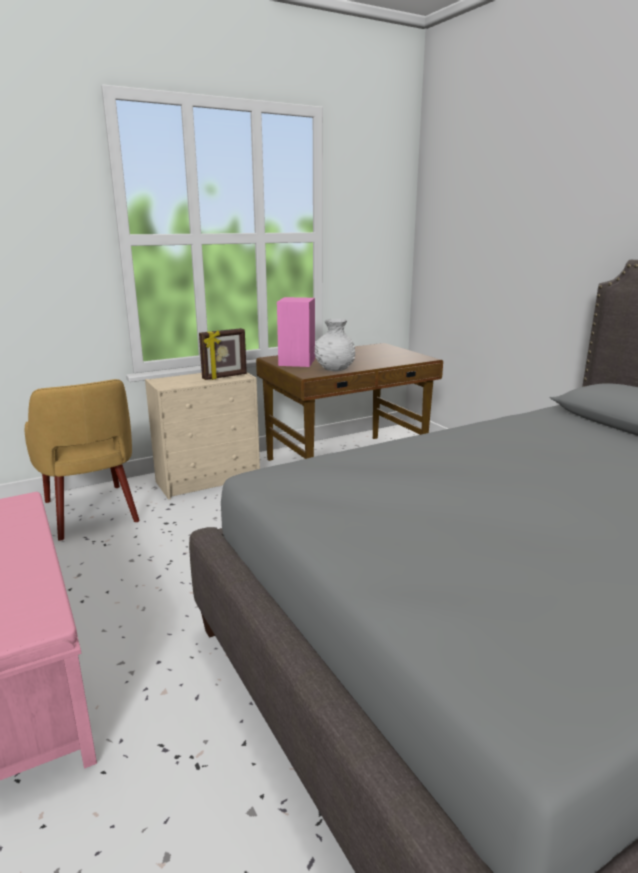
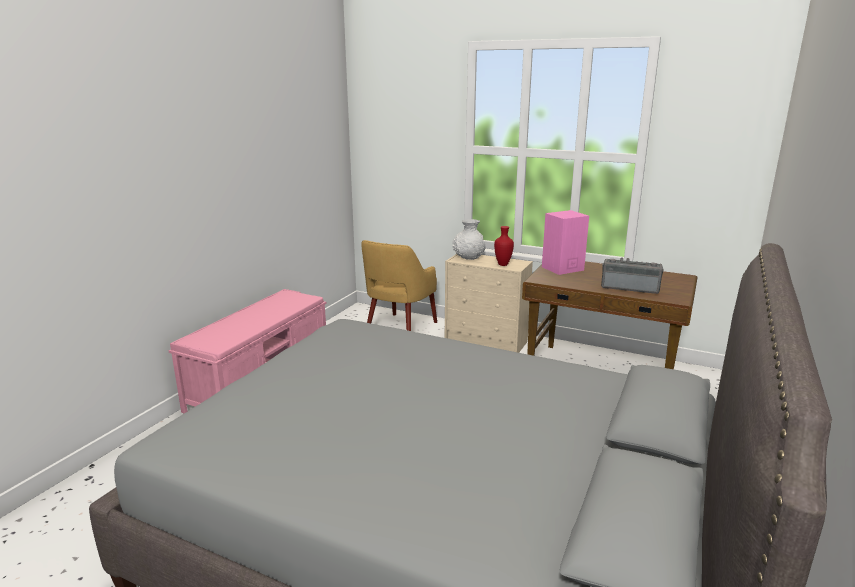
camera: 55 degrees right, 0 degrees up
picture frame [199,328,247,380] -> red vase [494,226,514,266]
white vase [315,319,355,371] -> white vase moved to [452,219,486,260]
none -> radio [601,257,664,294]

